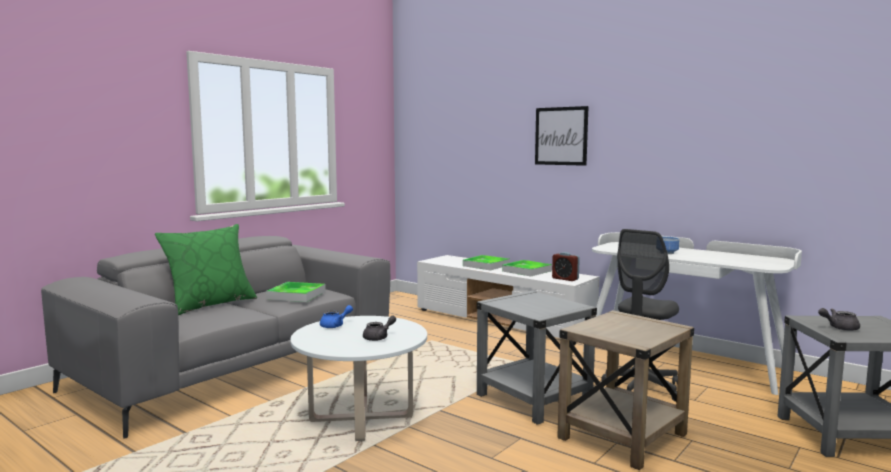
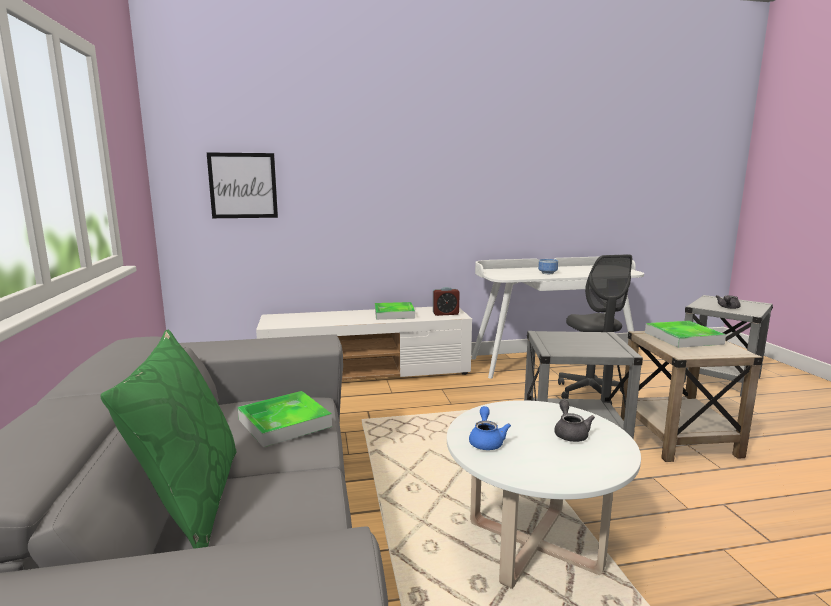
camera: 50 degrees left, 5 degrees up
tray [463,255,510,270] -> tray moved to [645,321,726,348]
picture [535,106,589,166] -> picture moved to [207,152,278,218]

